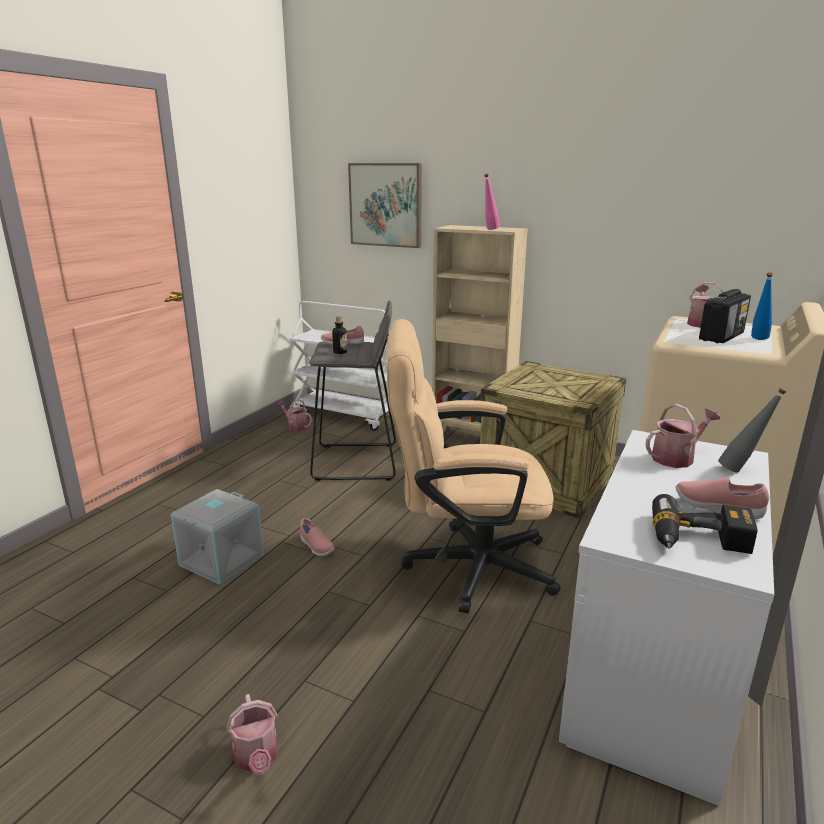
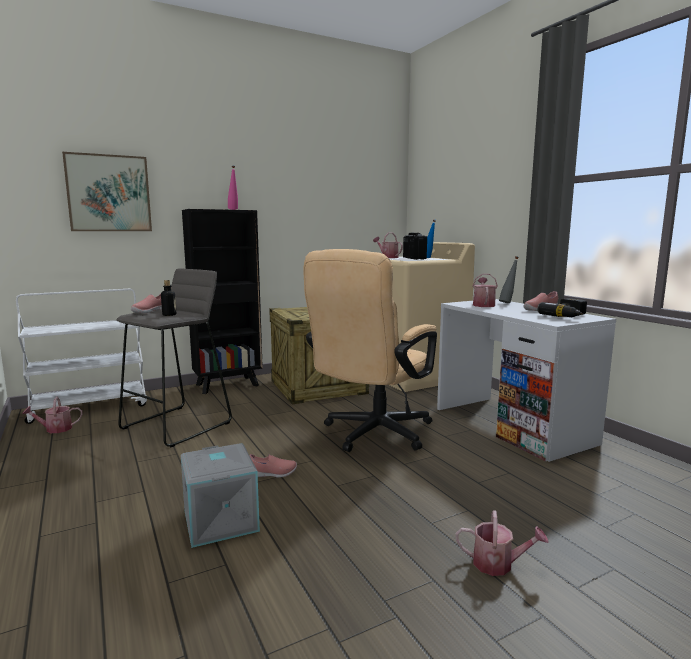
camera: 55 degrees left, 10 degrees down
beige bookcase [432,225,528,434] -> black bookcase [182,209,263,394]

